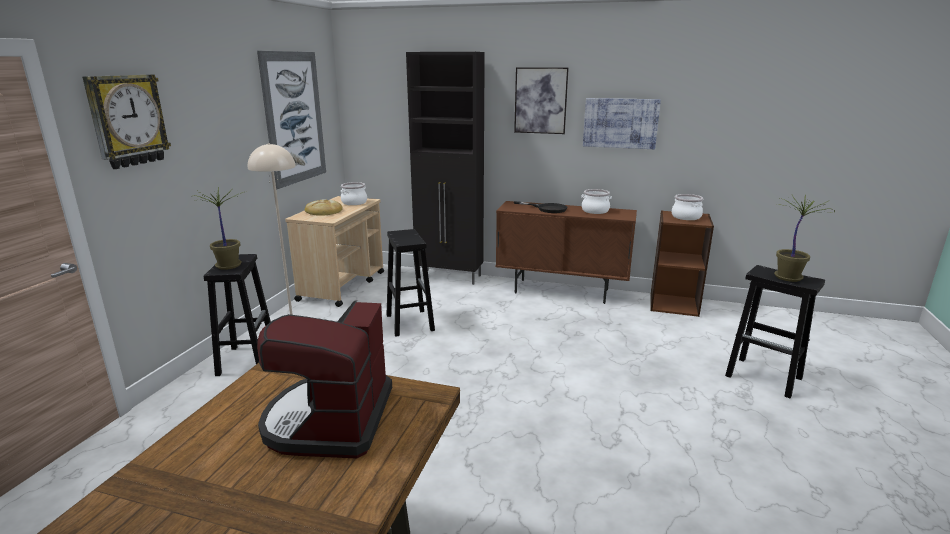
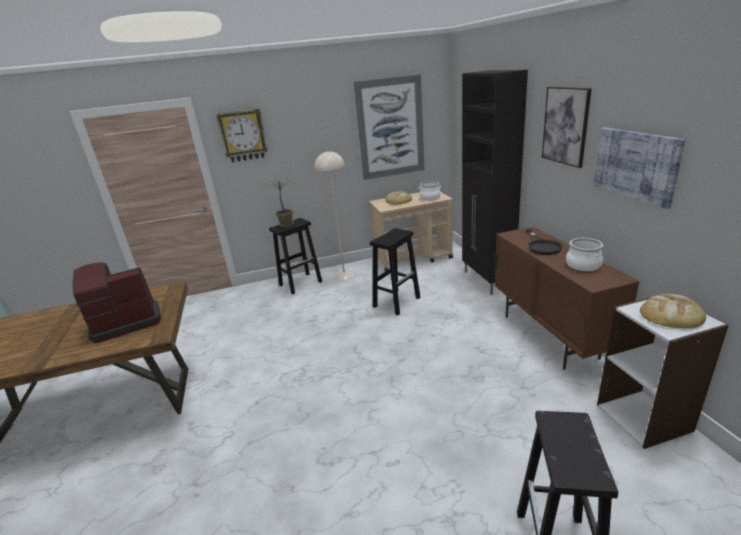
camera: 60 degrees right, 5 degrees up
brown bookcase [650,210,714,317] -> white bookcase [597,293,729,449]
cooking pot [672,194,703,220] -> bread [640,294,706,328]
potted plant [774,194,835,282] -> none

